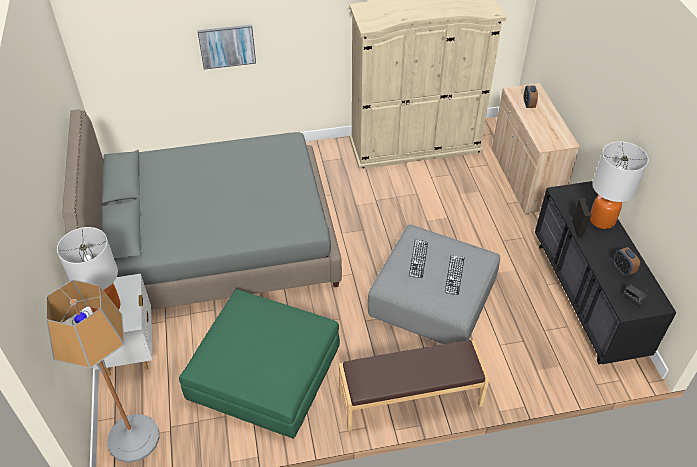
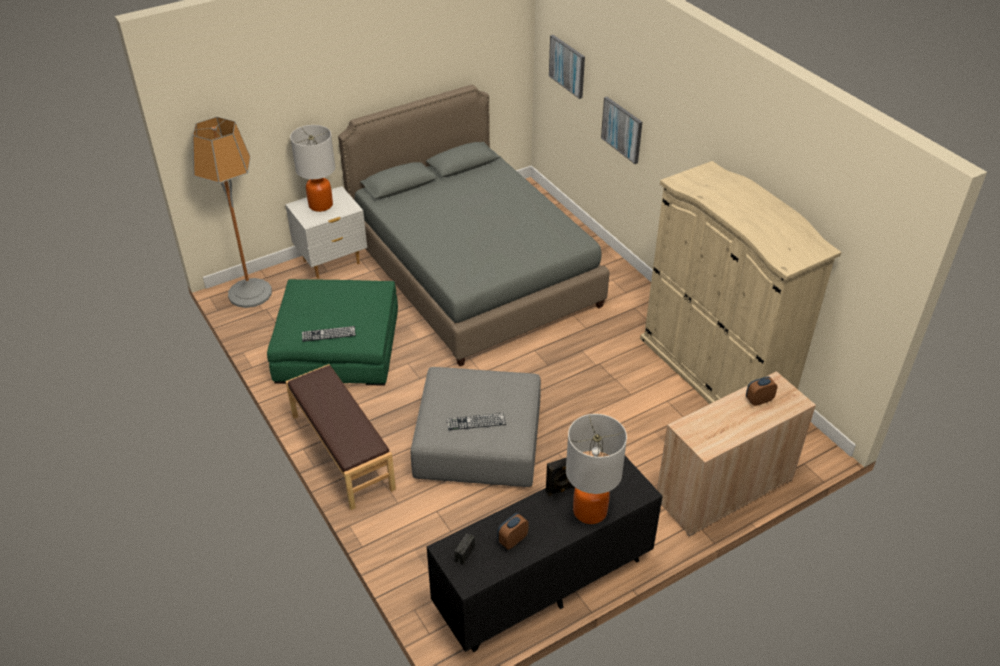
camera: 70 degrees right, 5 degrees down
keyboard [409,240,428,278] -> keyboard moved to [302,326,356,342]
none -> picture [549,35,585,99]

